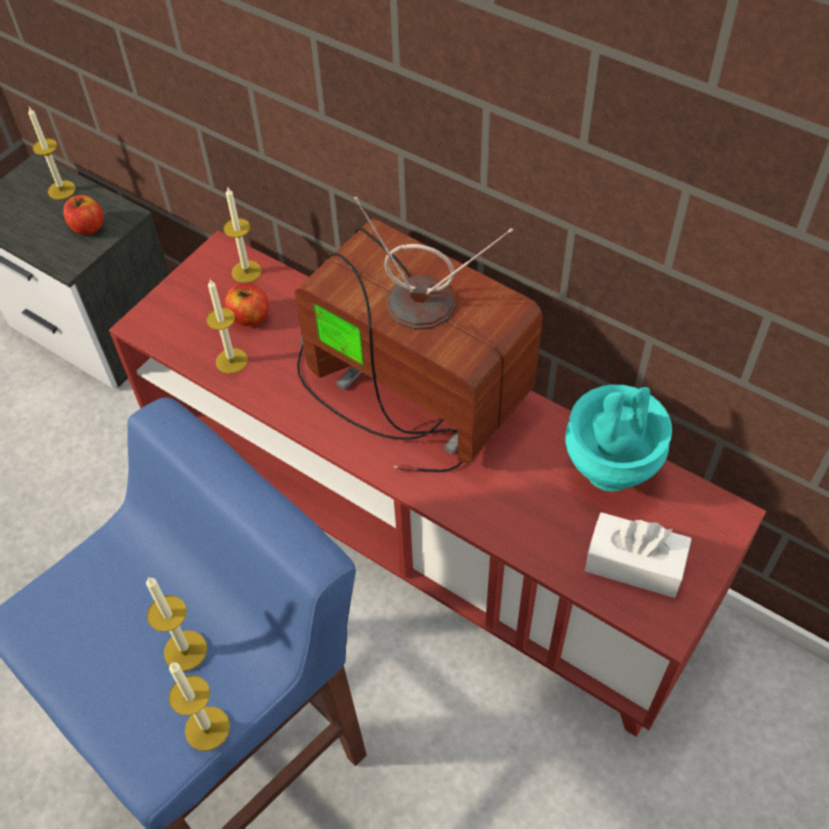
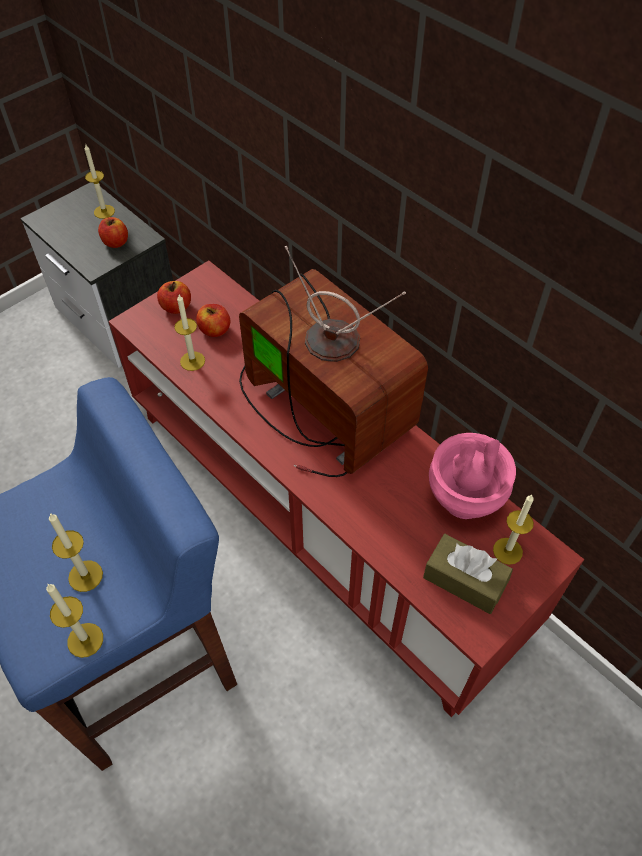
camera: 10 degrees right, 0 degrees up
candle [223,188,262,283] -> candle moved to [493,495,534,565]
turquoise vase [565,385,672,492] -> pink vase [429,433,516,519]
white tissue box [585,512,691,598] -> brown tissue box [423,534,513,614]
none -> apple [157,281,191,314]

